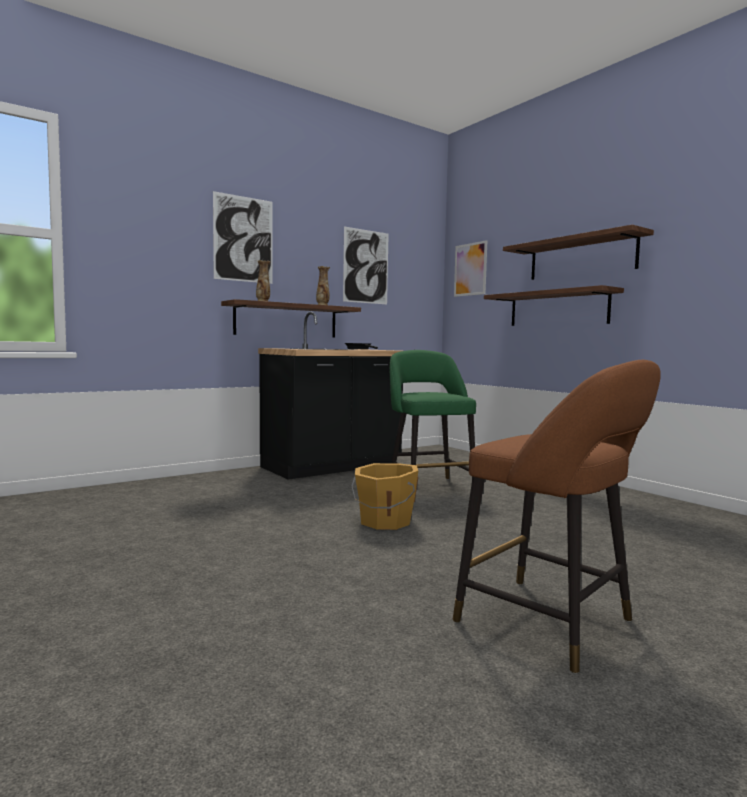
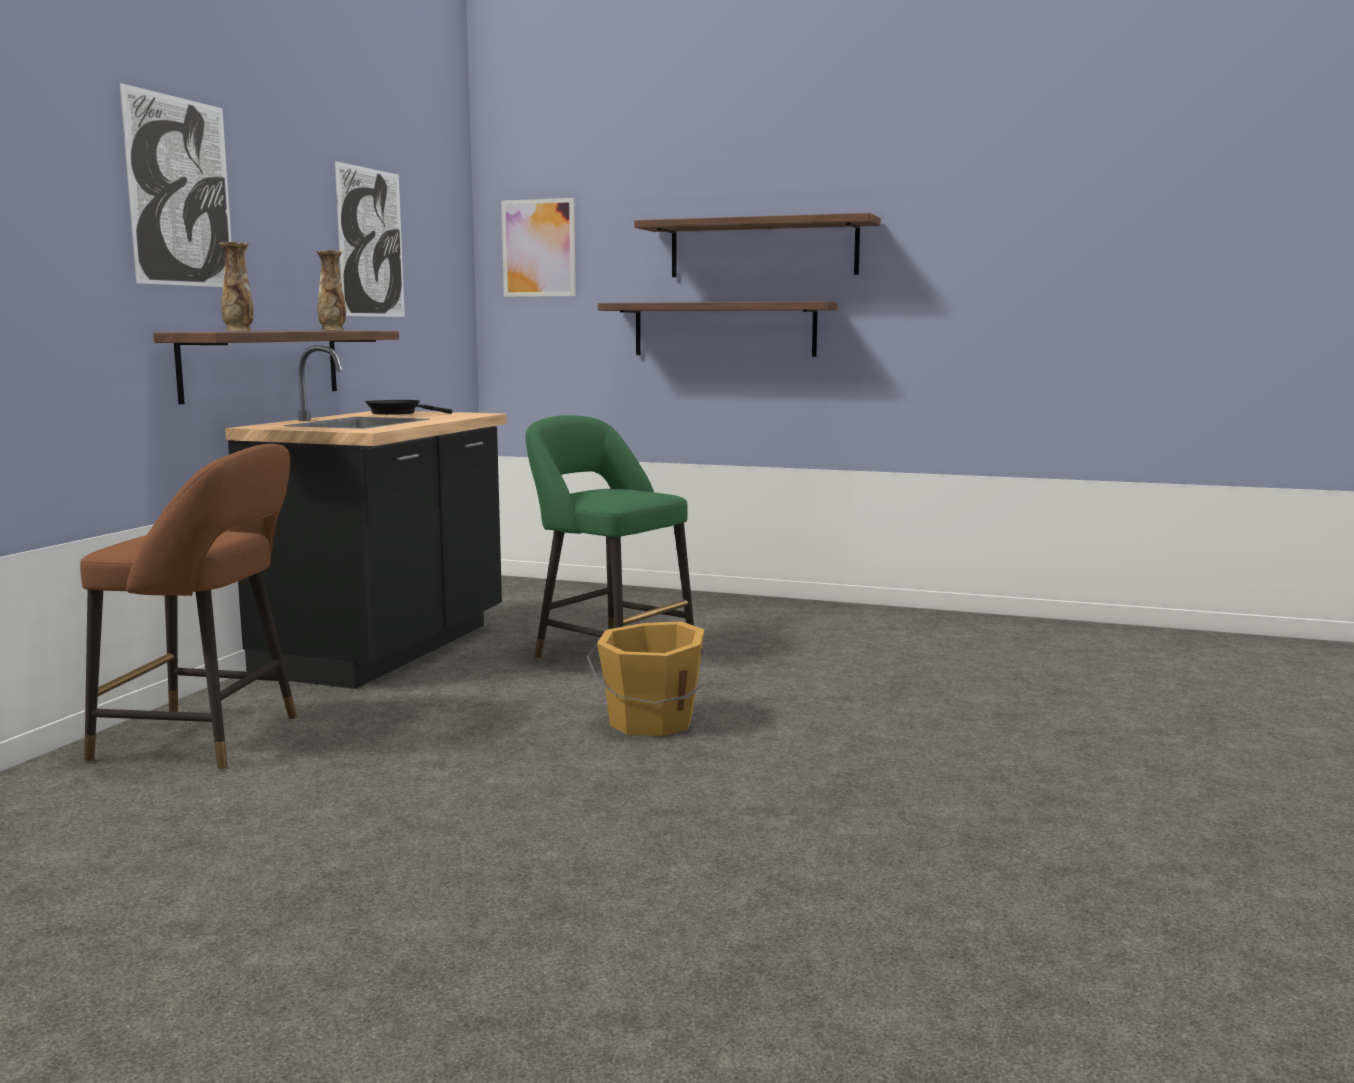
camera: 35 degrees left, 5 degrees up
brown stool [453,360,661,674] -> brown stool moved to [80,444,297,770]

